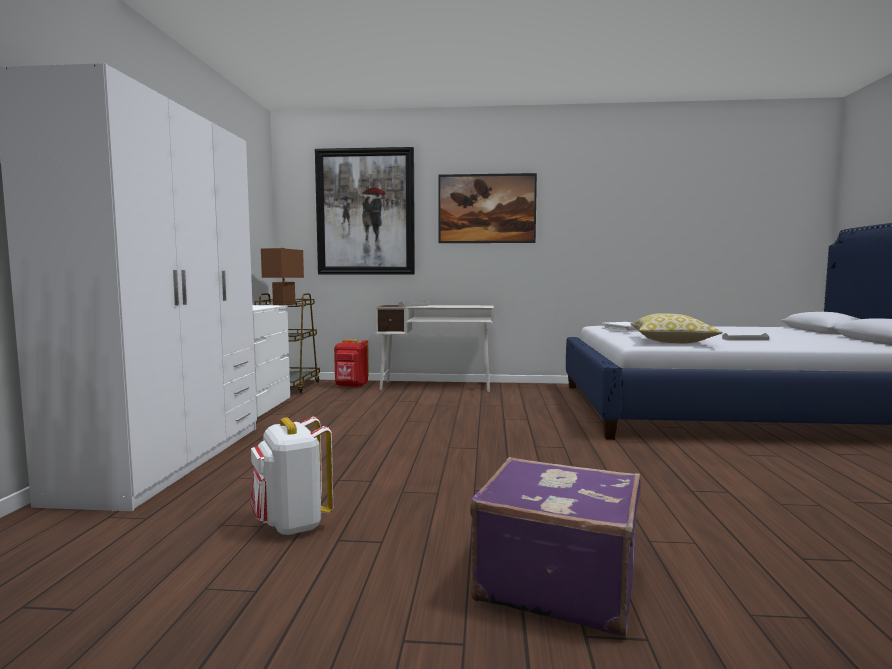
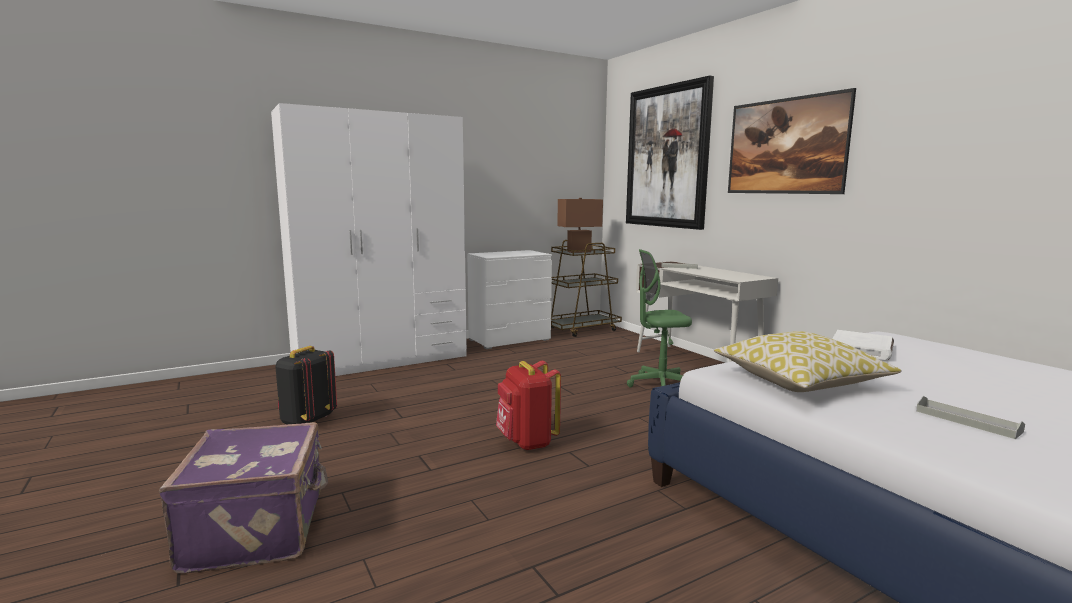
camera: 55 degrees right, 5 degrees up
white backpack [250,417,333,536] -> black backpack [275,346,337,424]
red backpack [334,339,369,387] -> red backpack moved to [496,360,561,450]
none -> green office chair [627,249,692,388]

